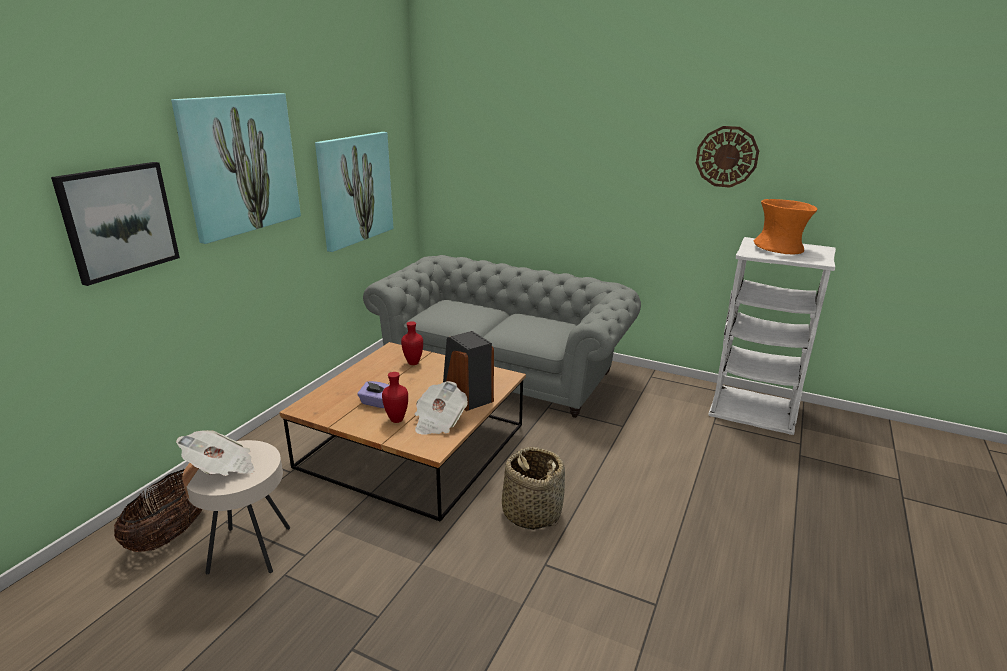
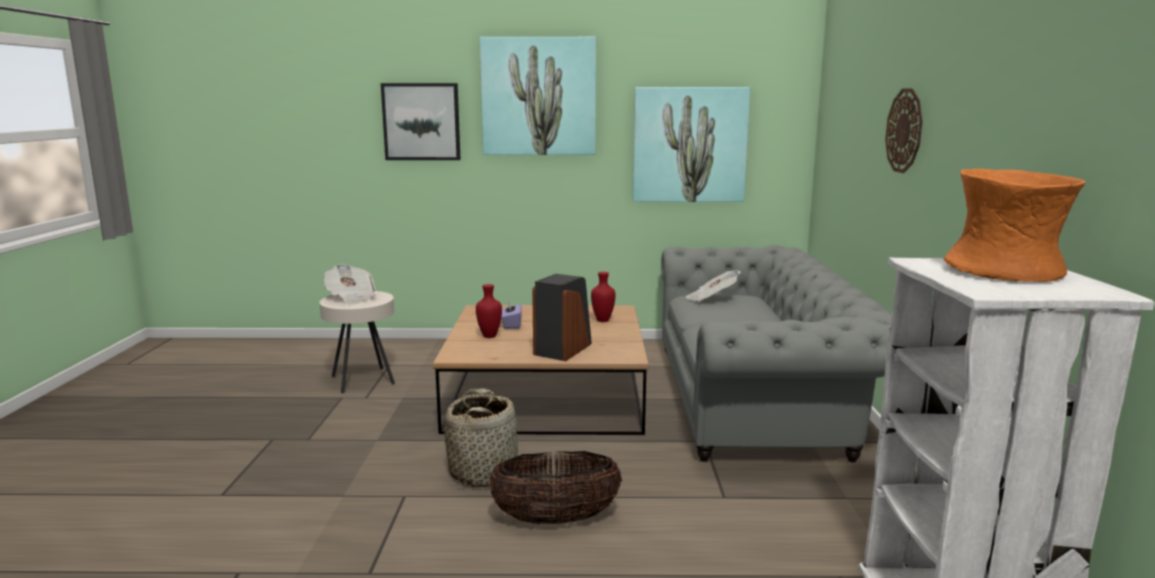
camera: 65 degrees right, 10 degrees down
basket [114,469,203,552] -> basket moved to [489,451,622,524]
newspaper [414,381,468,435] -> newspaper moved to [685,270,741,302]
wall clock [696,126,759,188] -> wall clock moved to [885,88,923,173]

